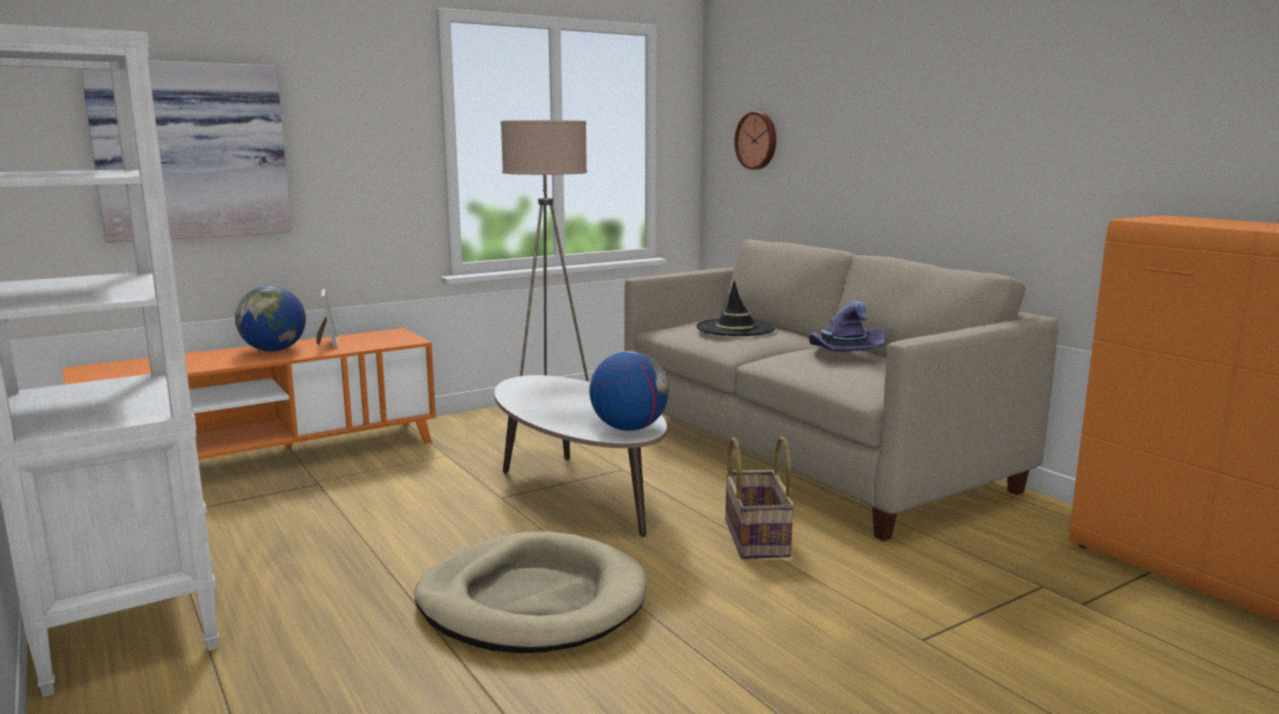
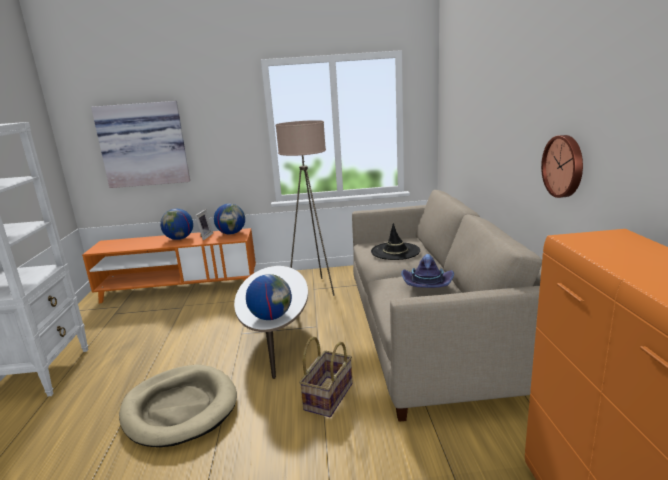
camera: 30 degrees right, 5 degrees up
wall clock [734,112,776,170] -> wall clock moved to [541,135,583,198]
none -> globe [214,204,245,234]

